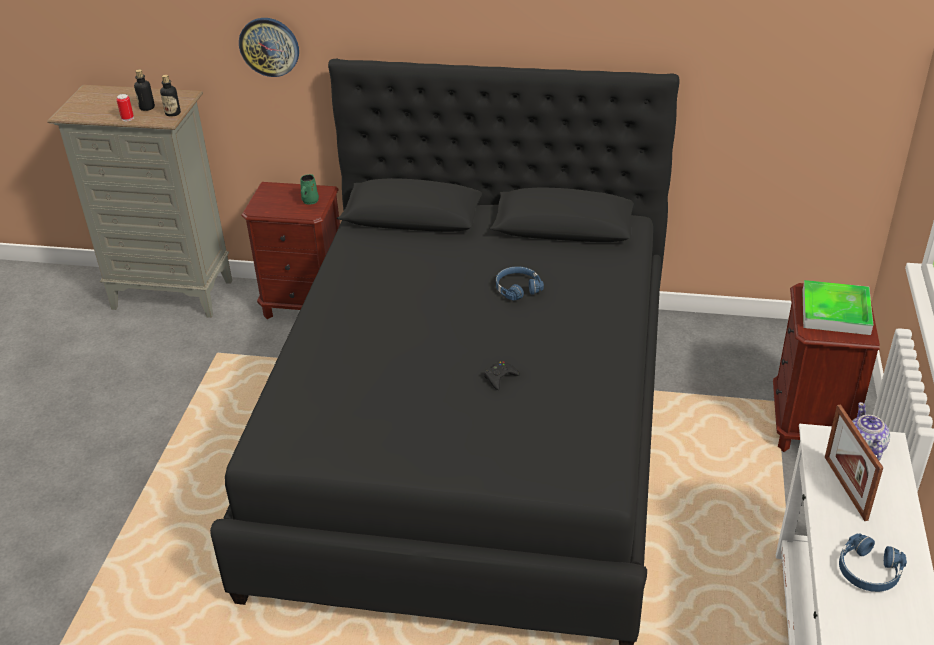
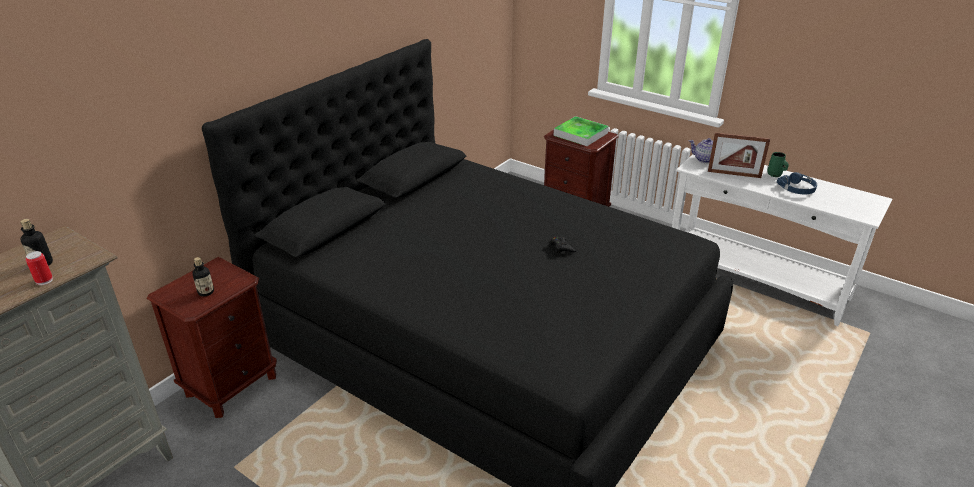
camera: 65 degrees left, 5 degrees down
bottle [160,75,181,117] -> bottle moved to [192,257,214,296]
wall clock [239,18,299,77] -> none
green mug [300,174,319,205] -> green mug moved to [767,152,789,177]
blue headphones [496,266,544,301] -> none

